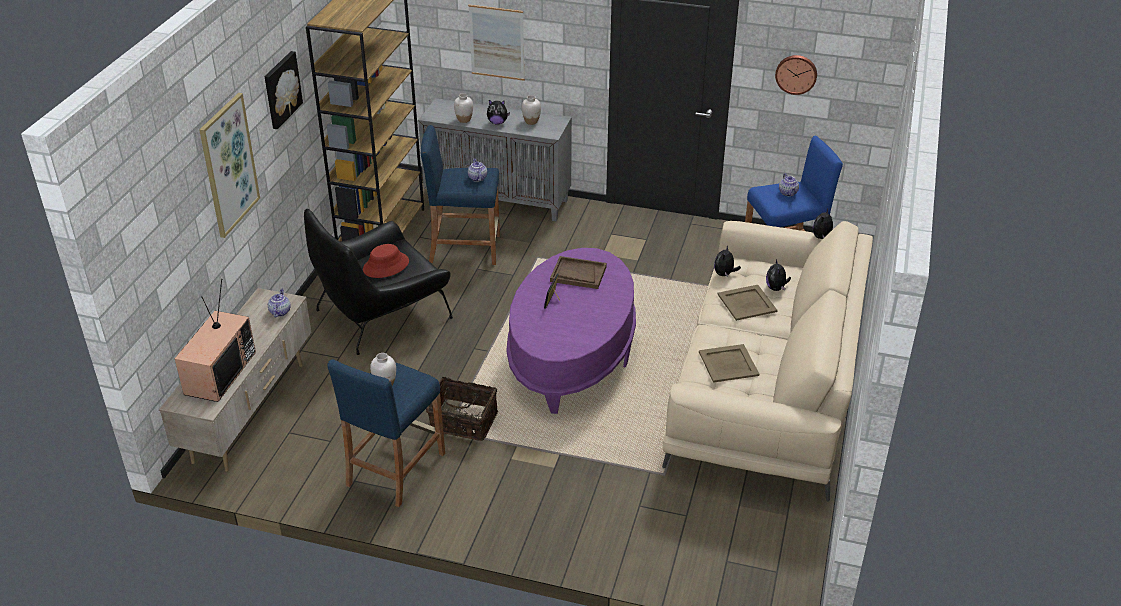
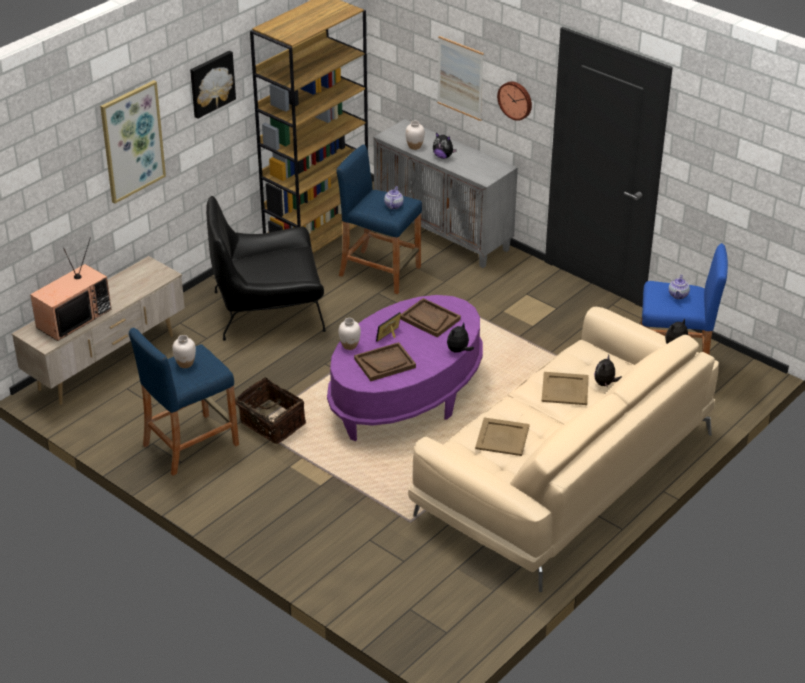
camera: 25 degrees right, 0 degrees up
teapot [268,289,290,318] -> none
red hat [363,244,409,278] -> none
white vase [522,95,541,125] -> white vase moved to [339,318,361,350]
plush toy [714,246,741,277] -> plush toy moved to [447,323,474,353]
wall clock [775,55,817,95] -> wall clock moved to [497,81,532,121]
none -> brown tray [354,342,416,381]

